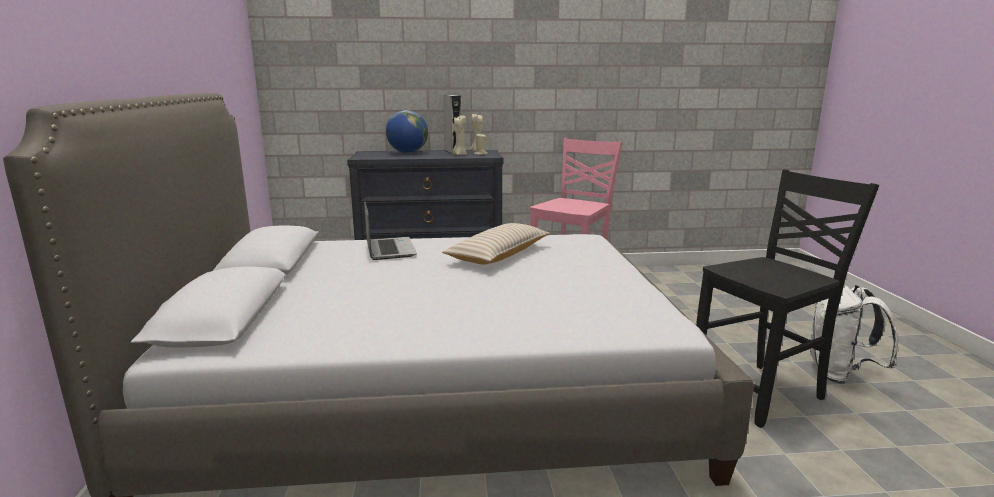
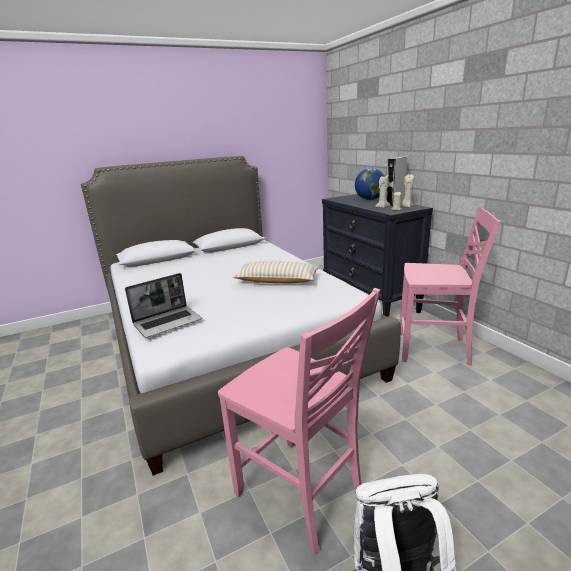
camera: 70 degrees right, 5 degrees up
laptop [364,202,417,260] -> laptop moved to [125,273,202,338]
black chair [696,169,879,428] -> pink chair [218,288,380,555]

